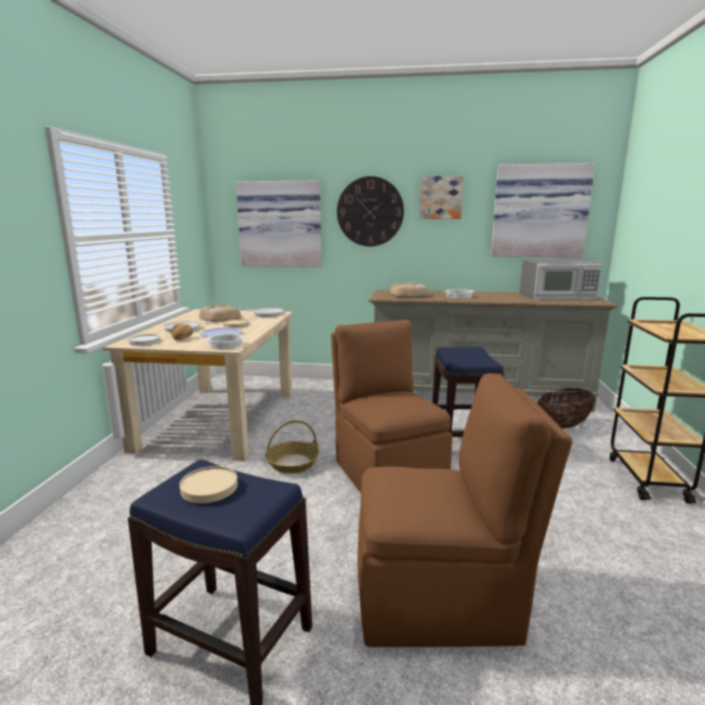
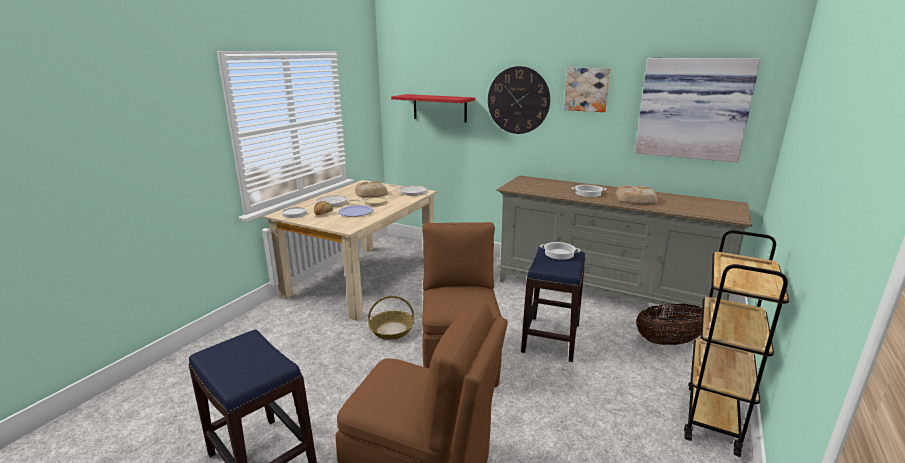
camera: 20 degrees right, 5 degrees up
beige plate [180,466,238,503] -> none
cooking pot [203,334,248,349] -> cooking pot moved to [540,242,581,260]
picture [236,181,321,267] -> red shelf [391,94,475,123]
bread [390,283,429,297] -> bread moved to [615,185,658,204]
microwave [519,258,602,300] -> none

